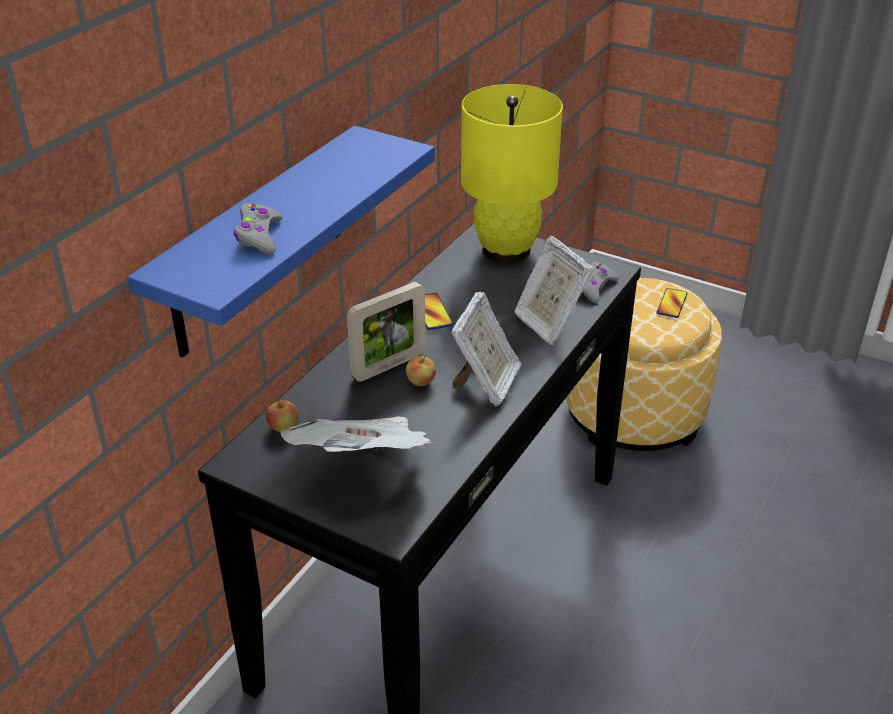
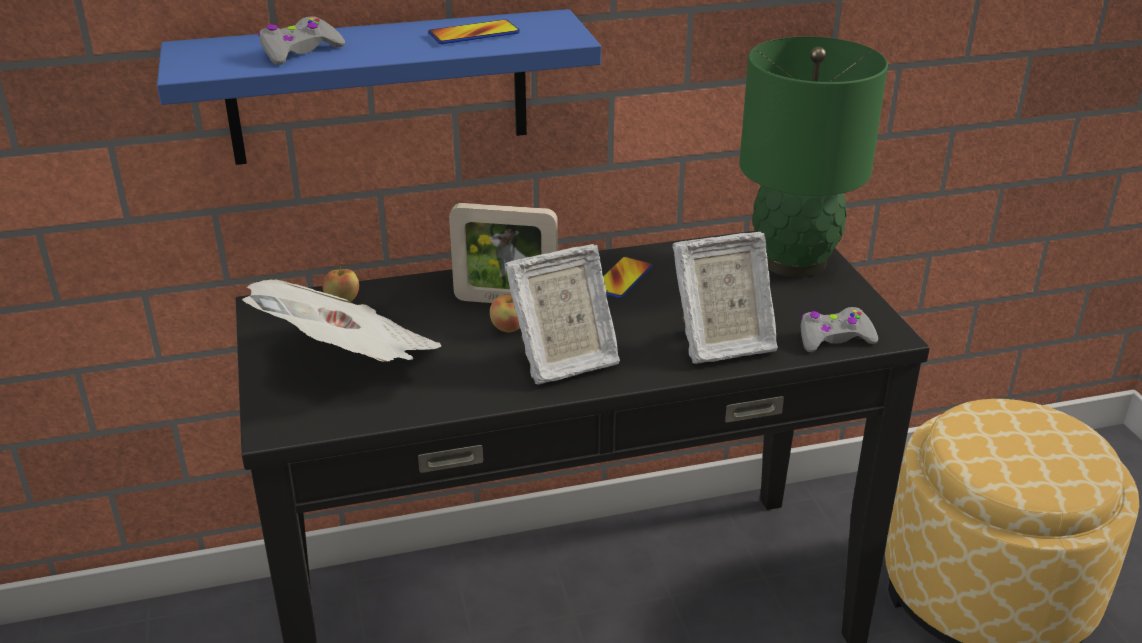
camera: 45 degrees right, 5 degrees down
yellow table lamp [461,84,563,263] -> green table lamp [739,36,888,278]
picture frame [514,236,594,345] -> picture frame turned 120 degrees counterclockwise [673,232,778,364]
phone [657,288,687,318] -> phone moved to [428,20,520,44]

